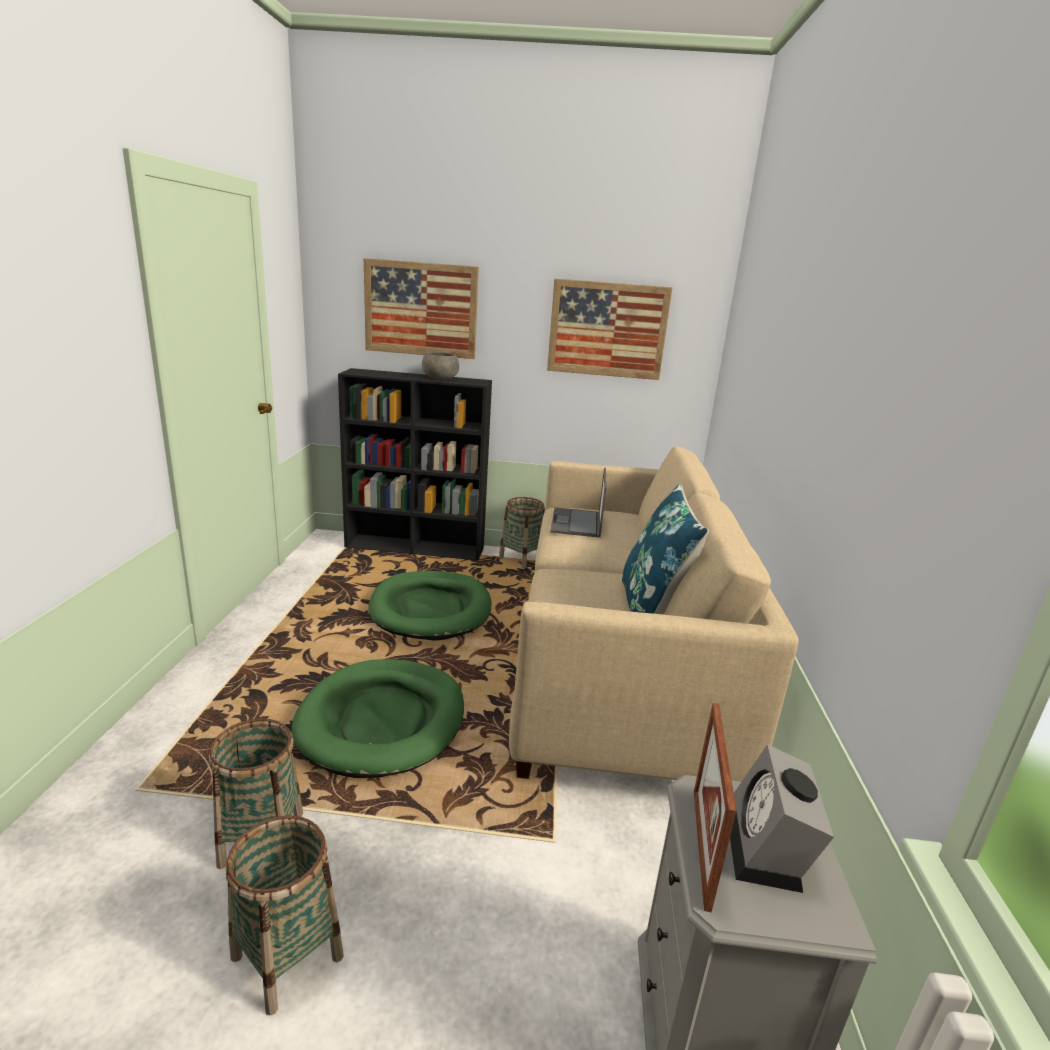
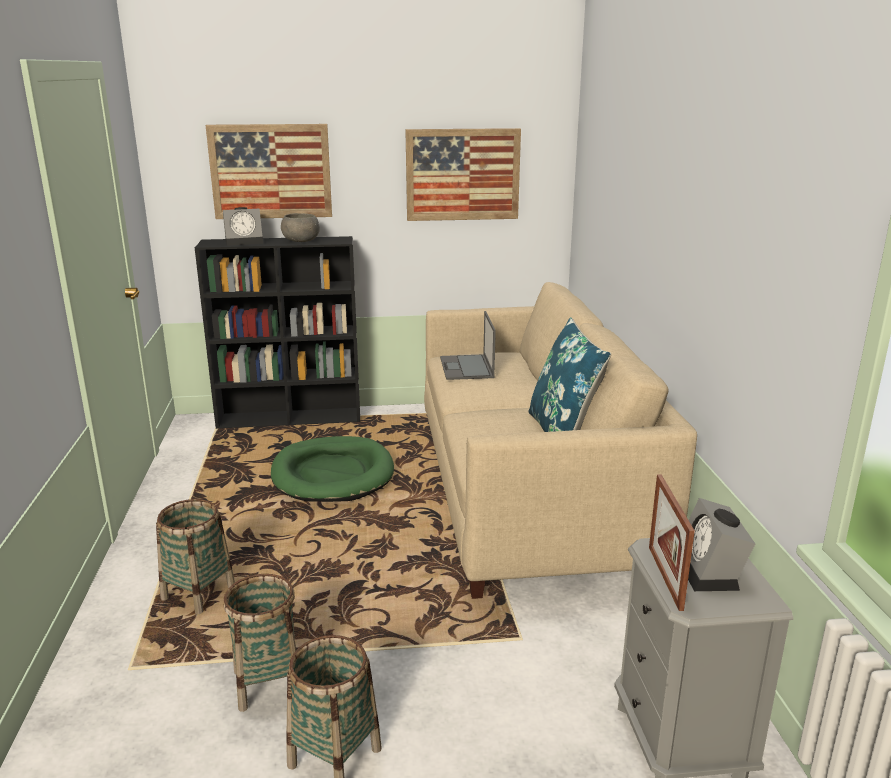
camera: 10 degrees left, 0 degrees up
green dog bed [292,659,464,778] -> none
basket [499,497,545,568] -> basket moved to [156,499,235,614]
none -> alarm clock [223,207,263,246]

